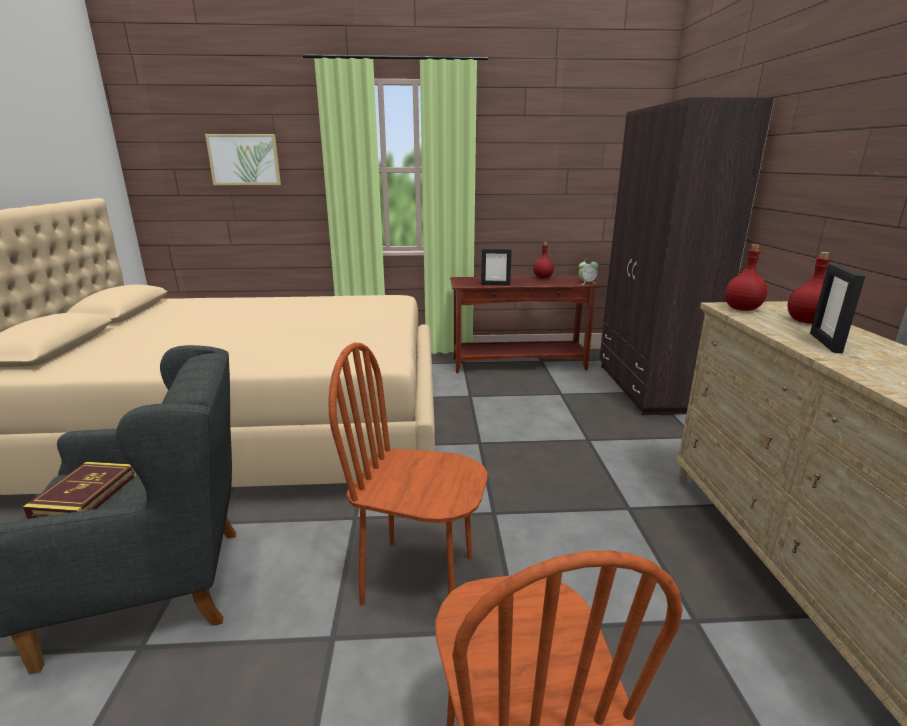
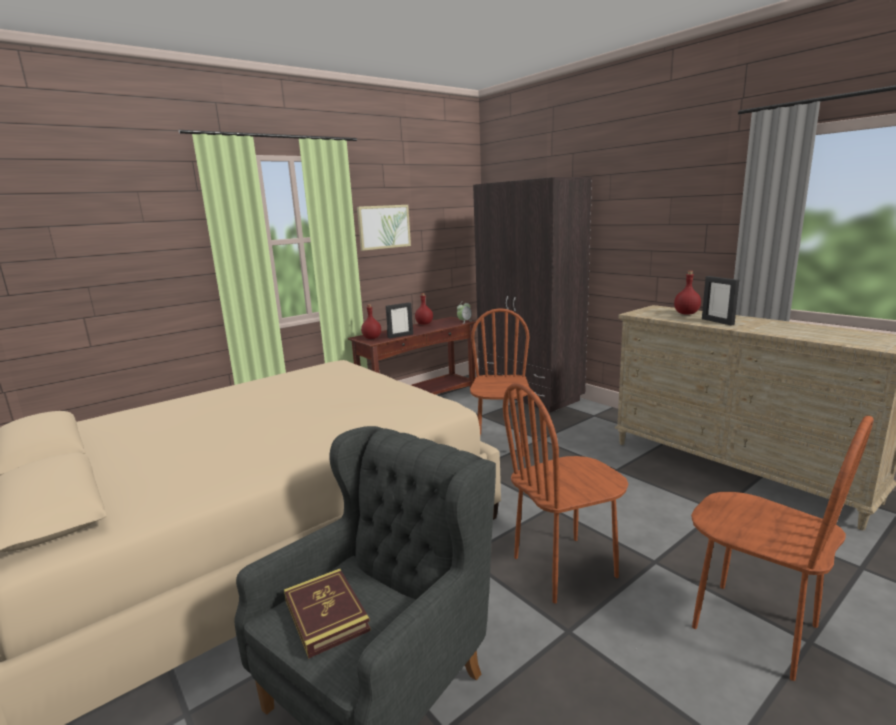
camera: 35 degrees left, 5 degrees down
picture [205,134,281,185] -> picture moved to [357,205,411,251]
red bottle [725,244,768,311] -> red bottle moved to [361,304,381,339]
none -> brown chair [470,308,530,457]

